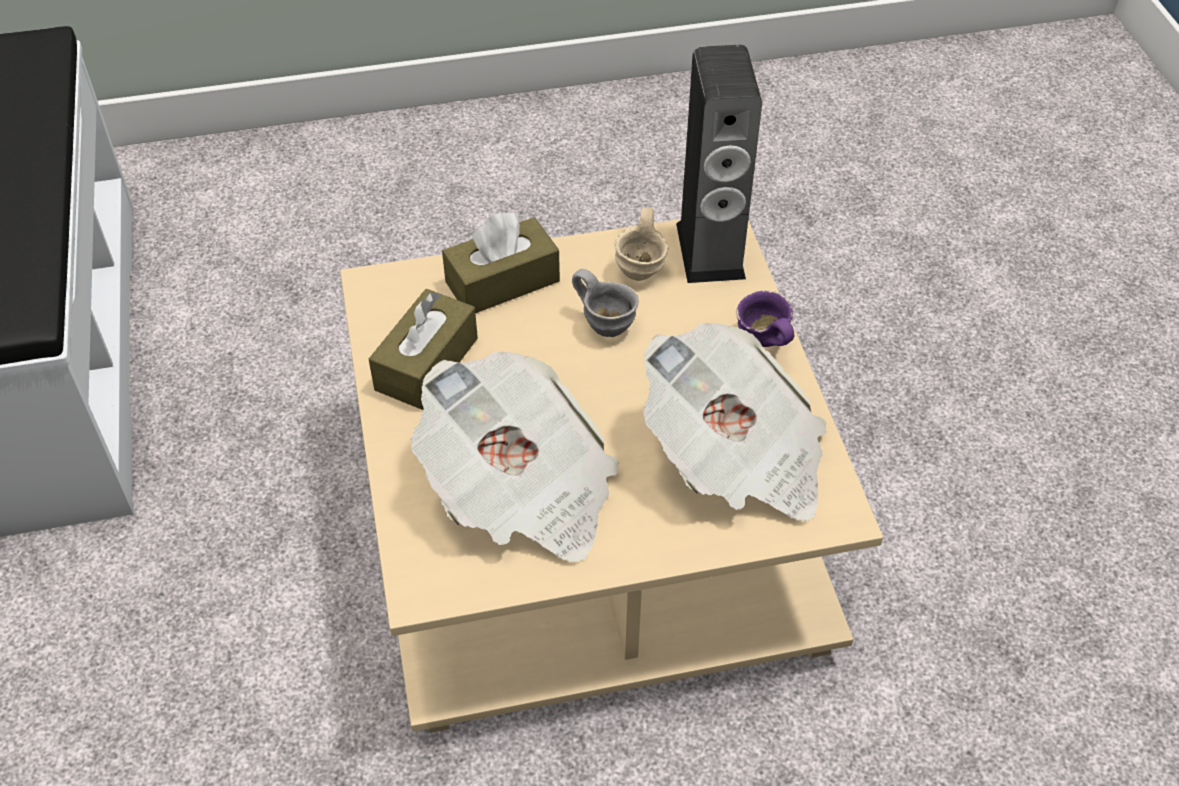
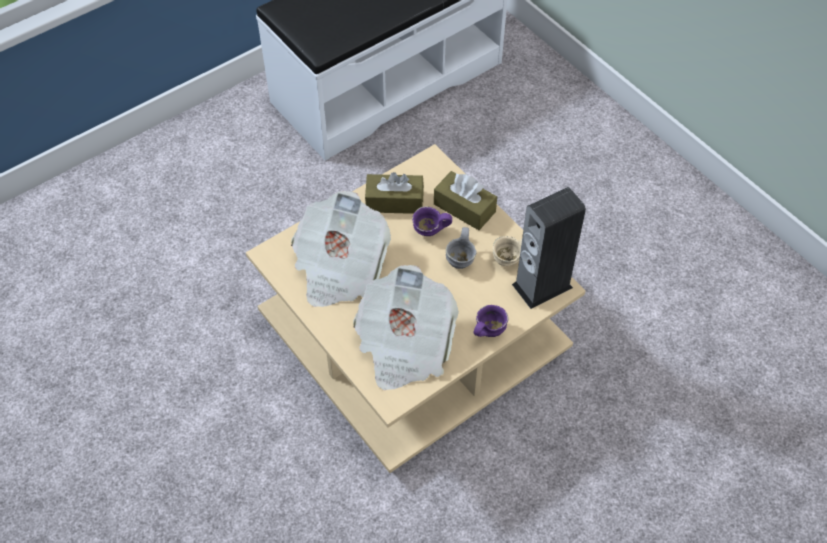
camera: 65 degrees right, 5 degrees up
none -> purple mug [412,206,452,236]

